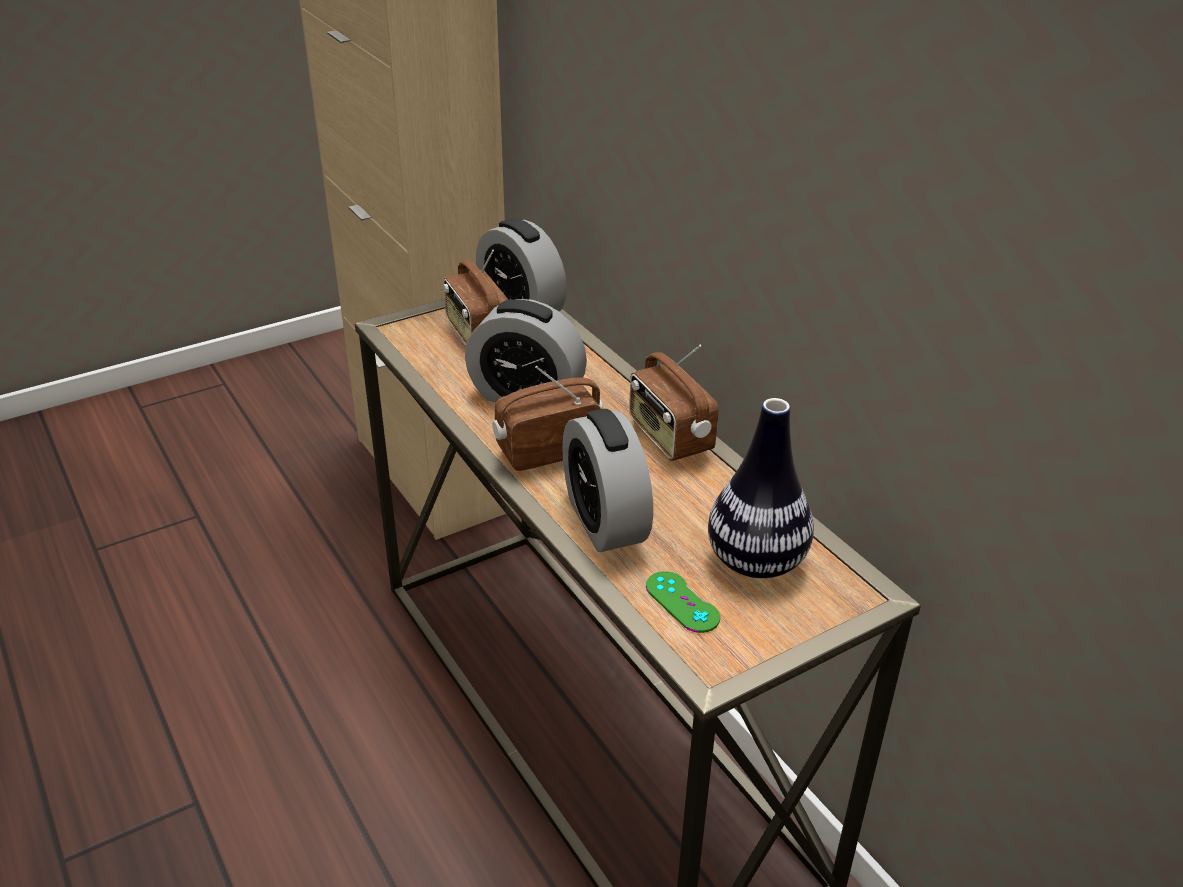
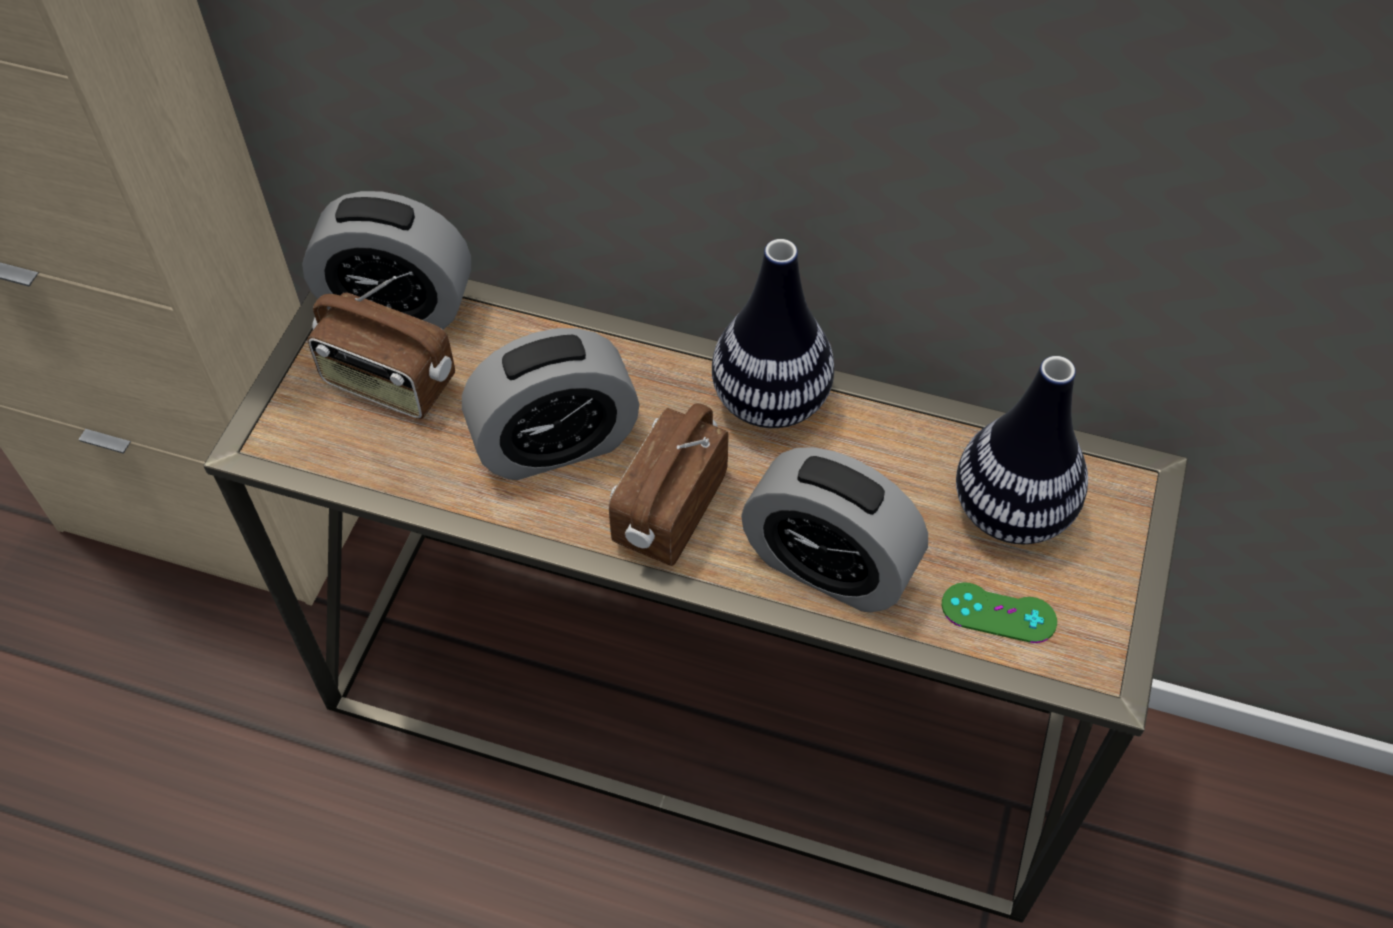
camera: 40 degrees left, 20 degrees up
radio [629,345,718,461] -> vase [712,239,834,428]

